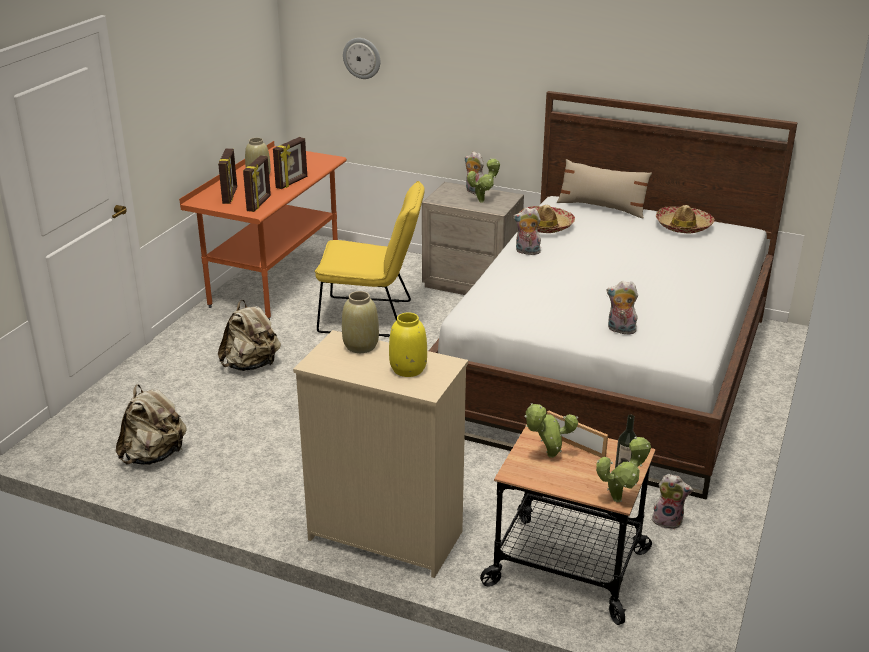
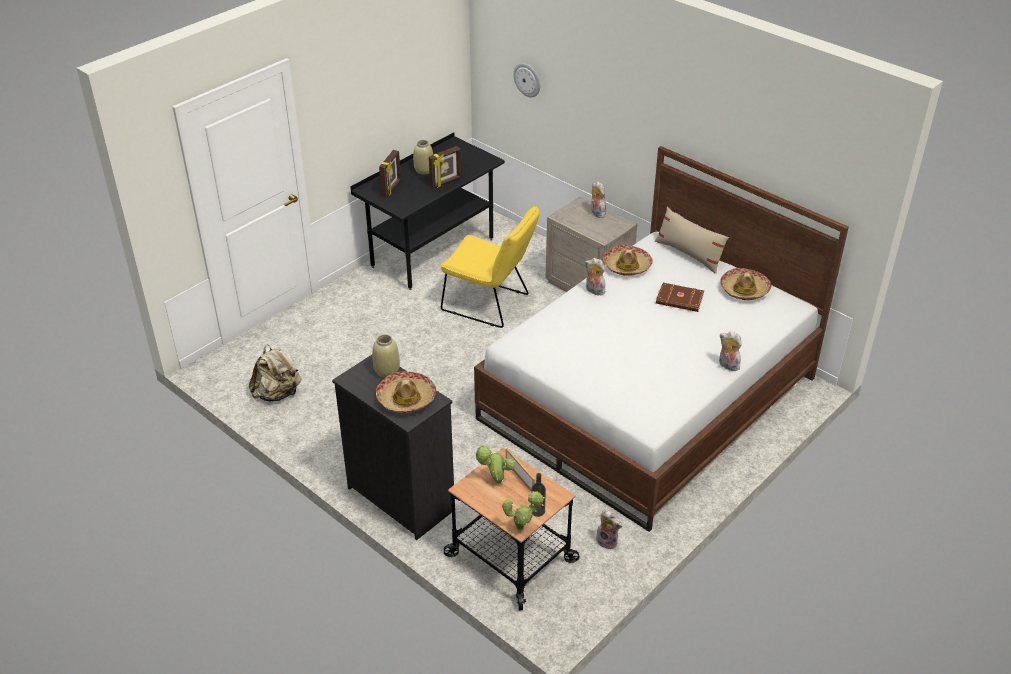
camera: 20 degrees right, 10 degrees up
orange desk [179,141,347,320] -> black desk [350,132,505,290]
beige backpack [218,300,281,371] -> none
picture frame [243,155,271,212] -> none
beige dresser [293,330,468,578] -> black dresser [332,355,454,540]
yellow vase [389,312,427,377] -> hat [376,371,436,413]
potted plant [467,158,500,202] -> none
plush toy [607,281,638,335] -> plush toy moved to [719,331,742,371]
none -> brown book [656,283,704,312]

